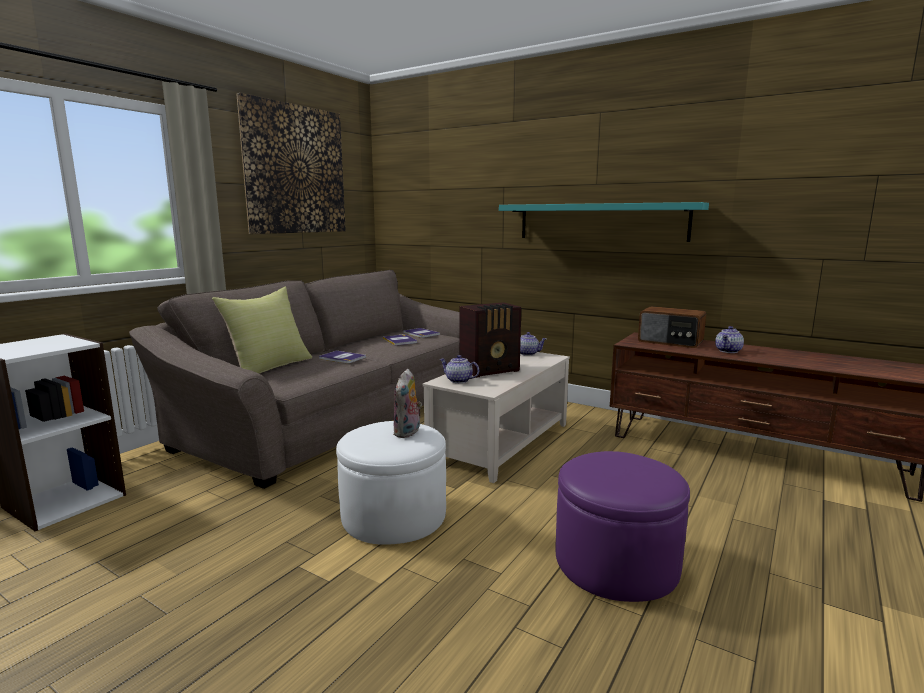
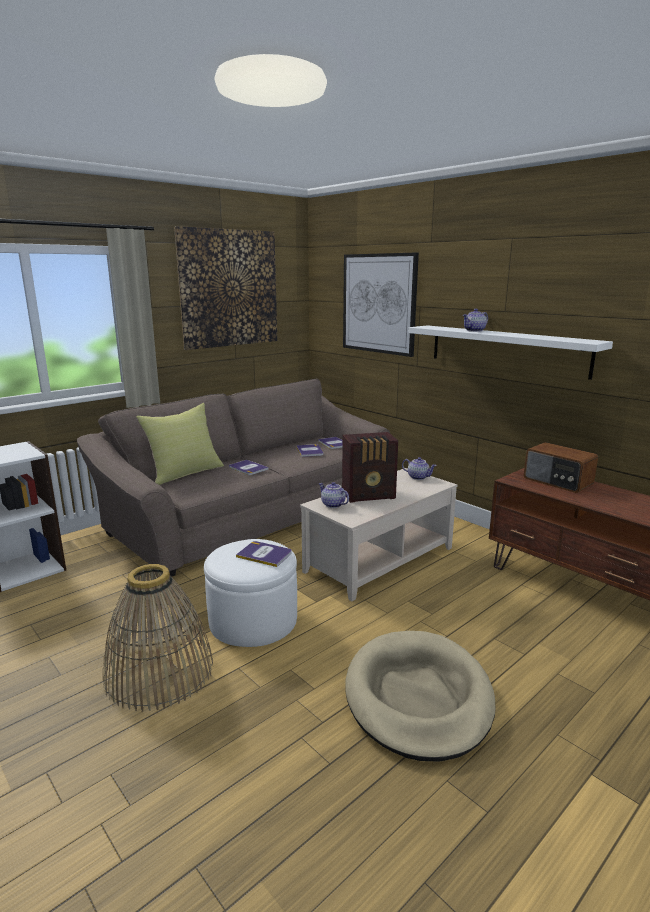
camera: 15 degrees right, 5 degrees up
plush toy [393,369,422,438] -> book [236,541,292,567]
turquoise shelf [499,202,709,242] -> white shelf [409,325,613,380]
purple ottoman [555,451,690,602] -> beige dog bed [345,631,496,762]
teapot [715,326,744,353] -> teapot moved to [463,309,488,332]
none -> basket [103,564,213,712]
none -> picture [343,253,419,357]

